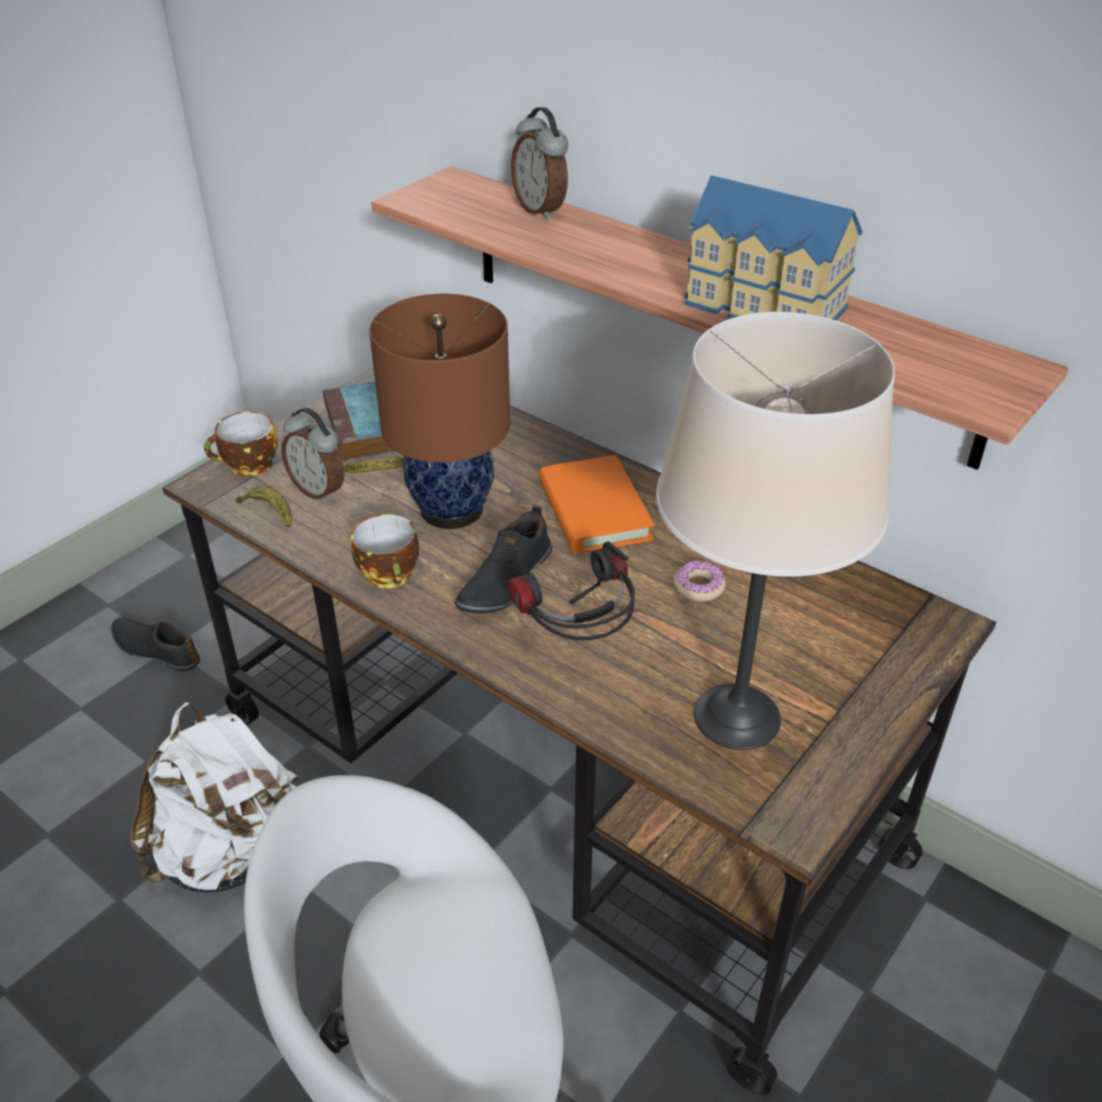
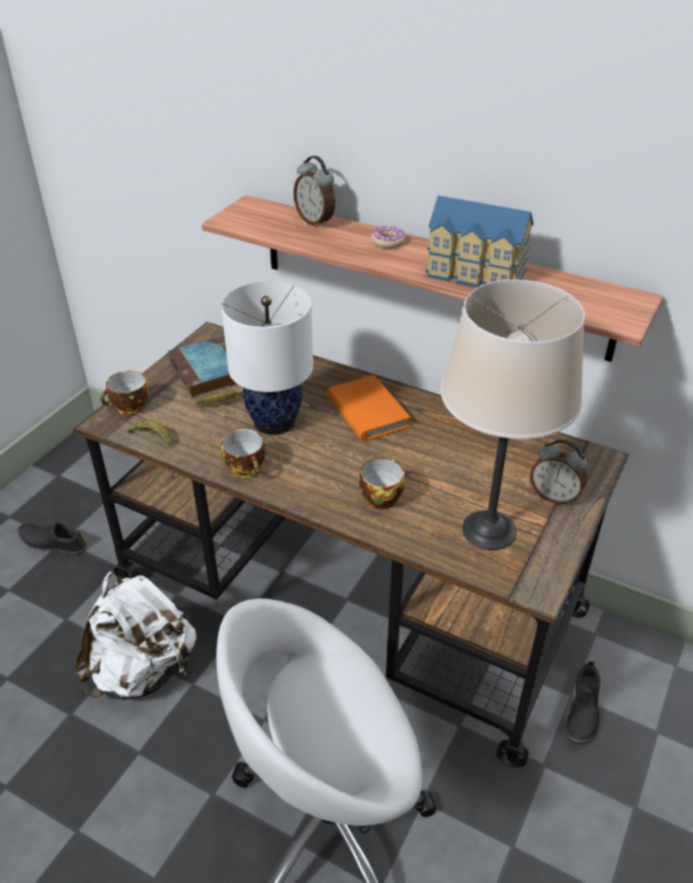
camera: 10 degrees left, 0 degrees up
alarm clock [281,408,344,502] -> alarm clock moved to [530,439,588,505]
brown table lamp [369,294,510,529] -> white table lamp [221,281,313,435]
black shoe [454,505,552,614] -> black shoe moved to [565,661,600,744]
headphones [508,541,635,640] -> cup [359,457,405,509]
donut [673,561,726,602] -> donut moved to [371,226,405,248]

